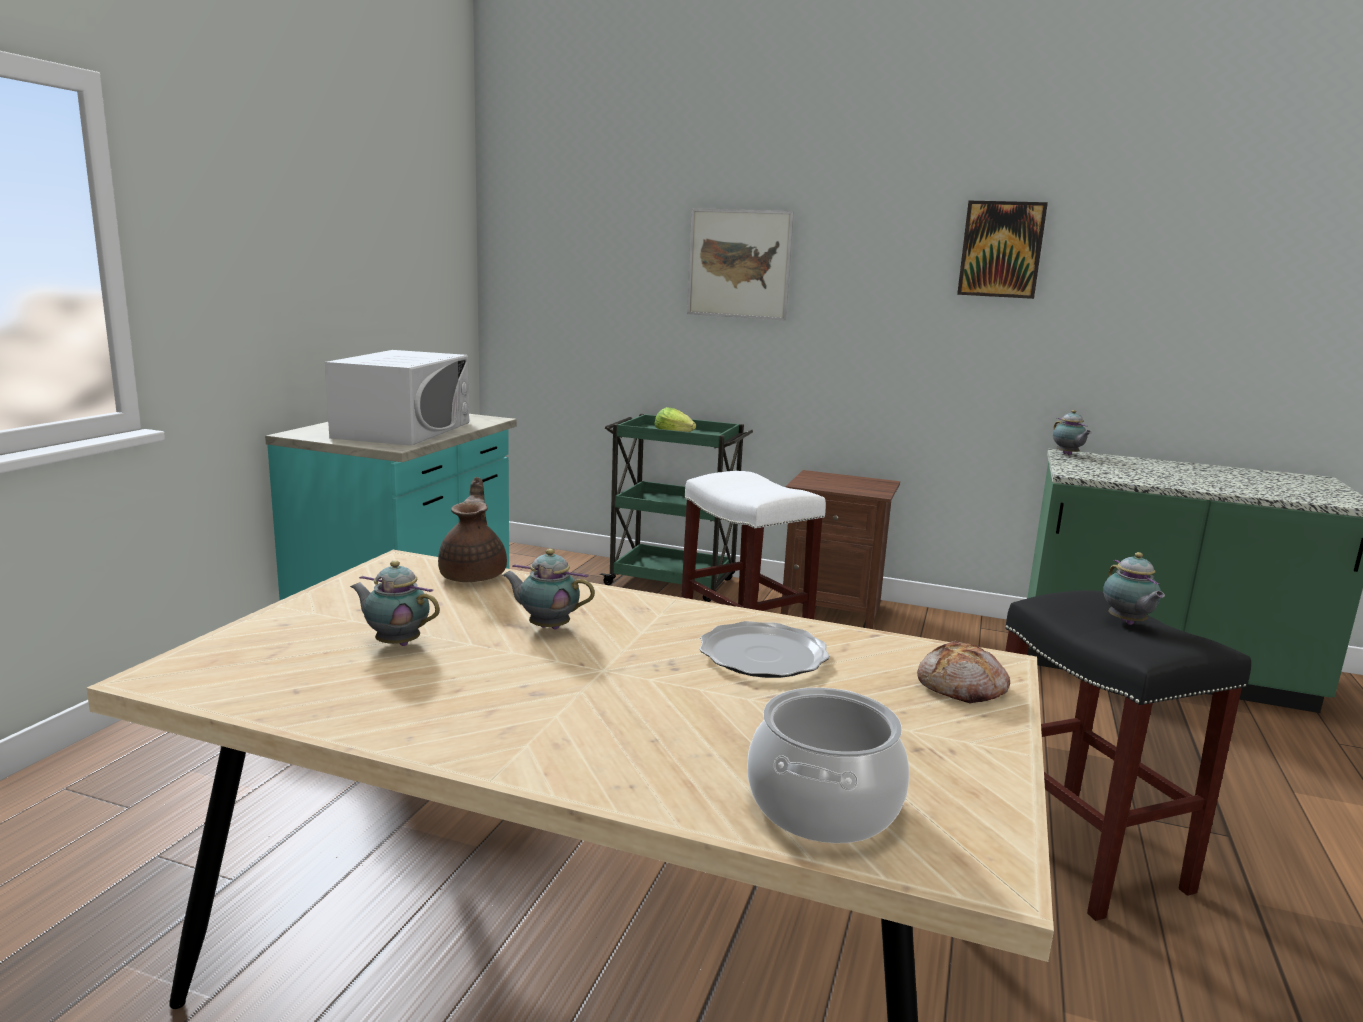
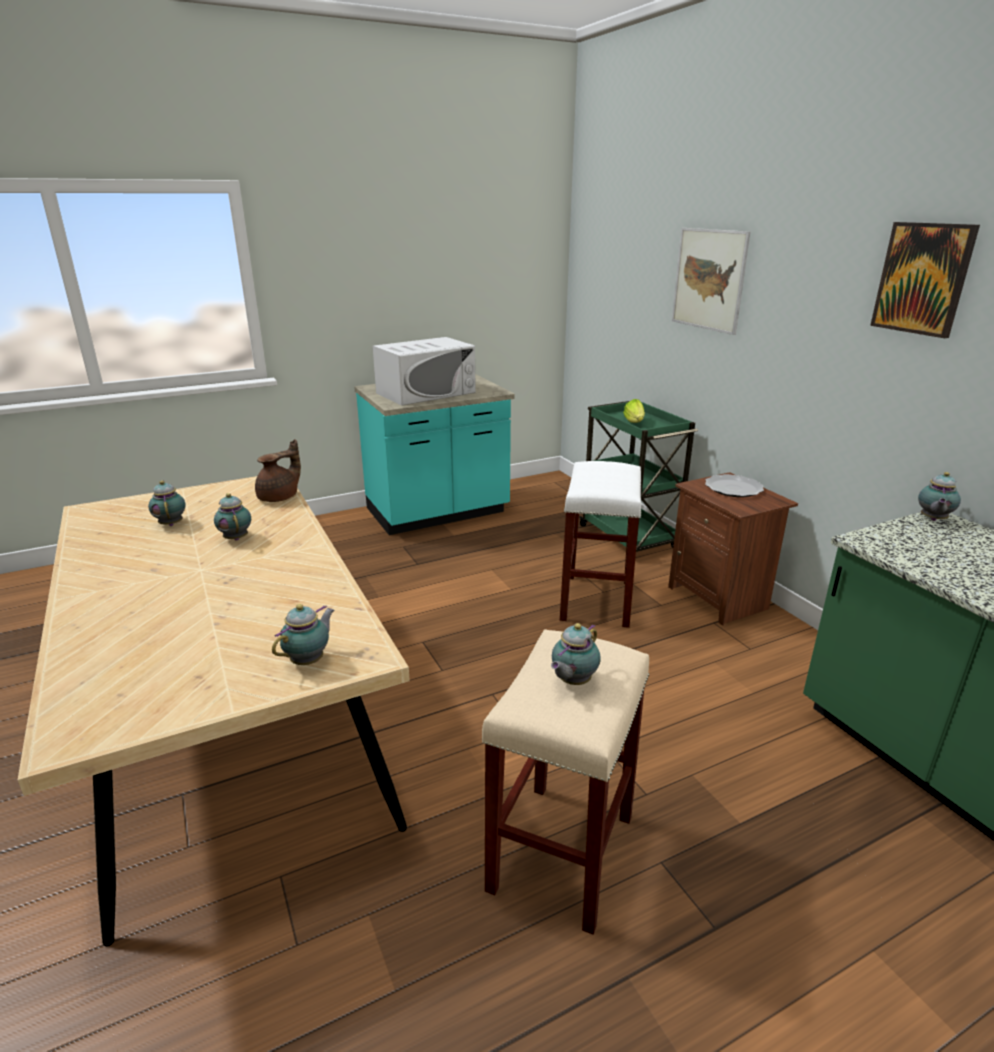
camera: 45 degrees right, 10 degrees up
plate [700,621,830,678] -> plate moved to [705,474,764,497]
cooking pot [747,687,909,844] -> none
bread [917,641,1010,704] -> teapot [272,604,334,665]
black stool [1005,590,1251,921] -> beige stool [482,630,649,935]

